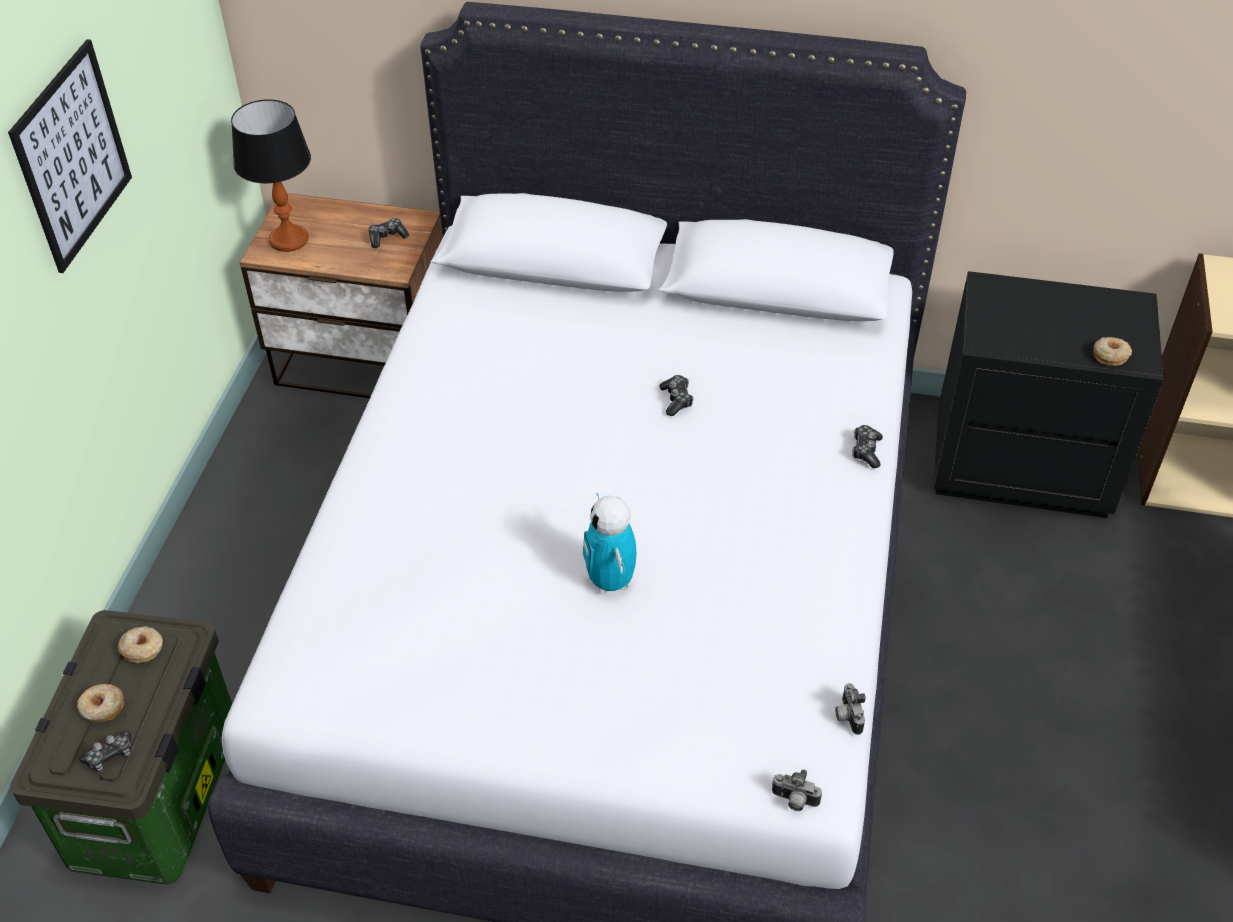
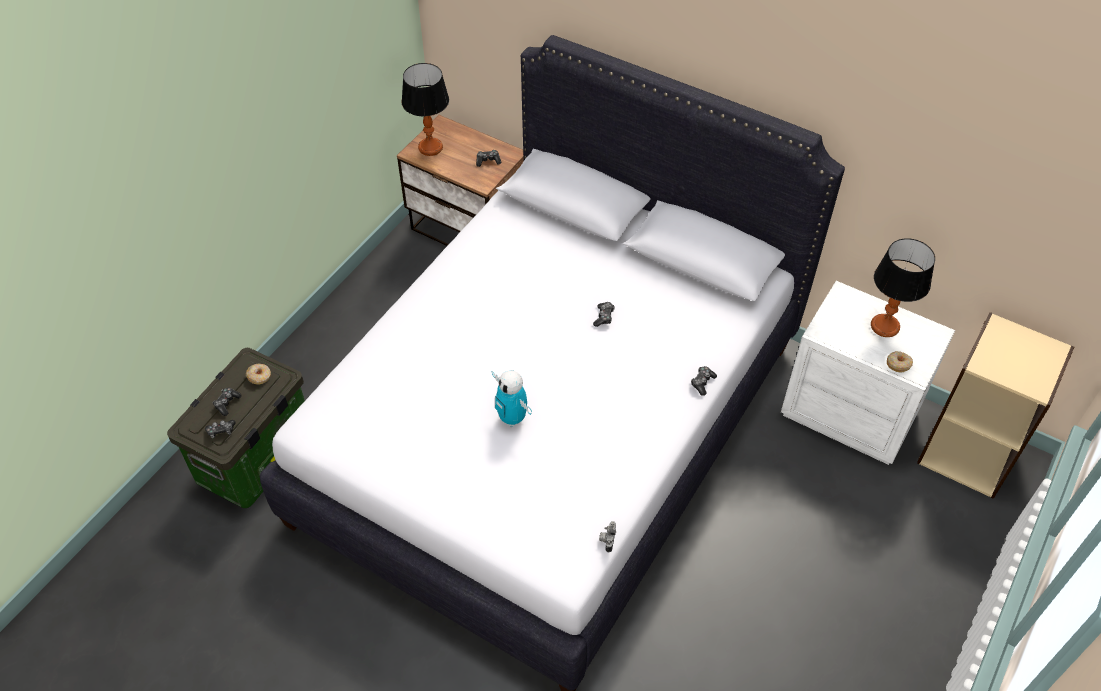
camera: 20 degrees right, 5 degrees up
picture [8,39,132,273] -> none
donut [77,684,124,721] -> game controller [213,388,242,416]
toy robot [583,493,637,594] -> toy robot turned 45 degrees counterclockwise [491,370,532,427]
camera [772,769,822,811] -> none
black nightstand [933,271,1164,518] -> white nightstand [781,281,955,465]
none -> table lamp [871,238,935,337]

